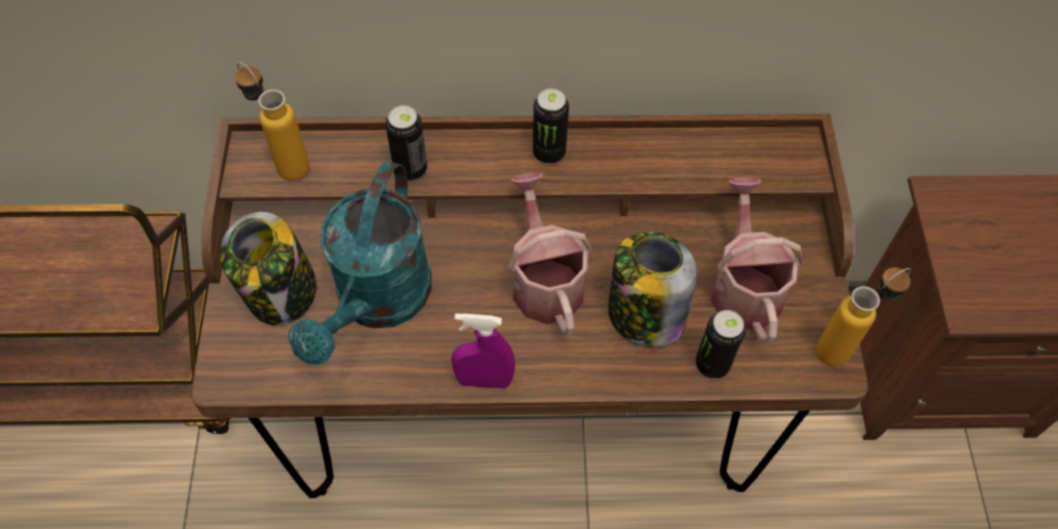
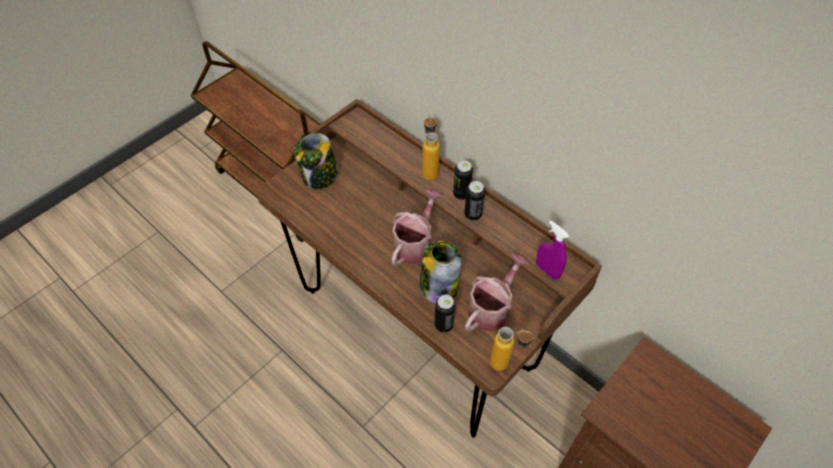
camera: 45 degrees right, 5 degrees down
bottle [235,62,310,181] -> bottle moved to [422,115,440,180]
turquoise watering can [288,161,432,365] -> none
can [386,105,427,181] -> can moved to [464,181,485,221]
purple spray bottle [451,313,515,389] -> purple spray bottle moved to [536,221,569,280]

